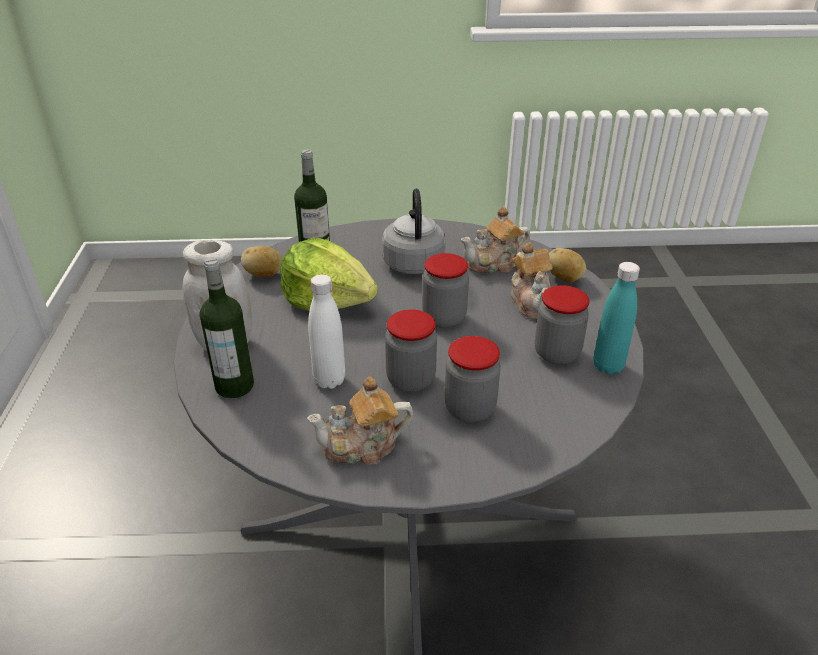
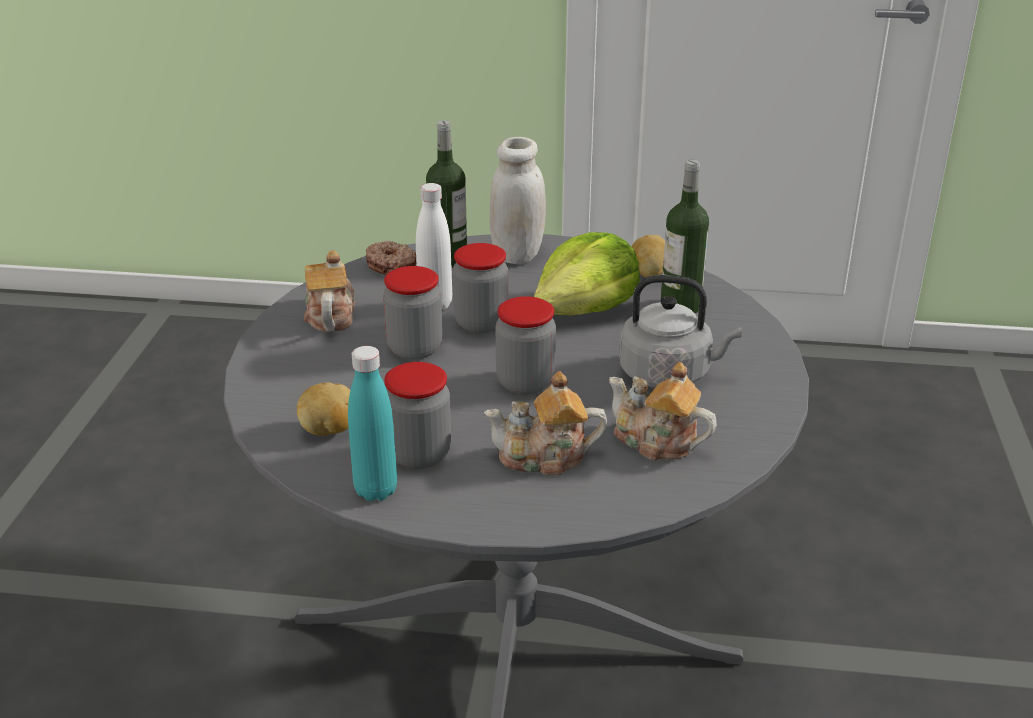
camera: 100 degrees right, 5 degrees down
jar [445,336,501,422] -> jar moved to [453,243,508,333]
teapot [461,207,530,273] -> teapot turned 45 degrees counterclockwise [609,362,717,460]
potato [549,248,586,282] -> potato moved to [297,382,350,436]
none -> donut [366,241,416,275]

